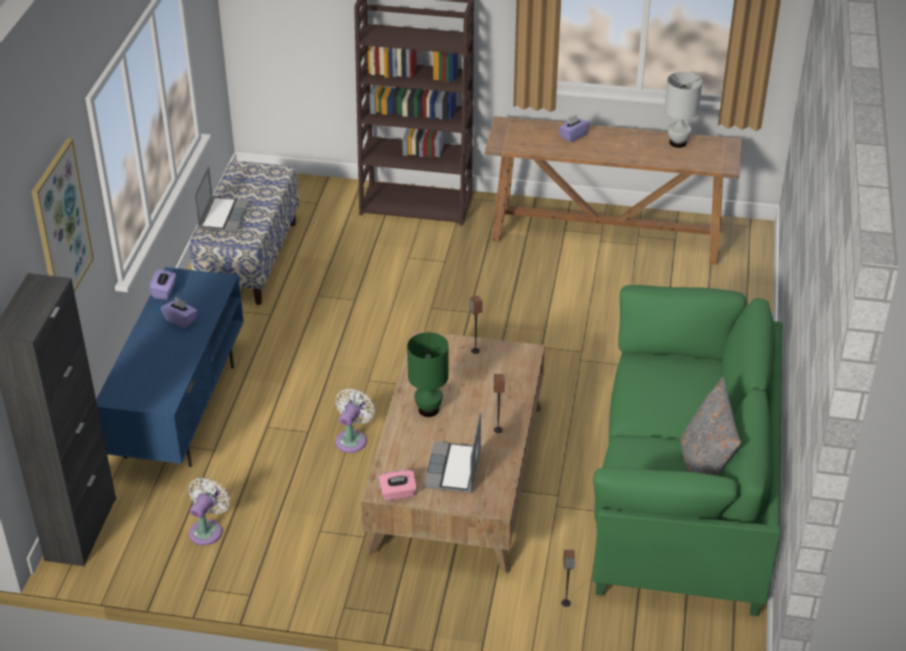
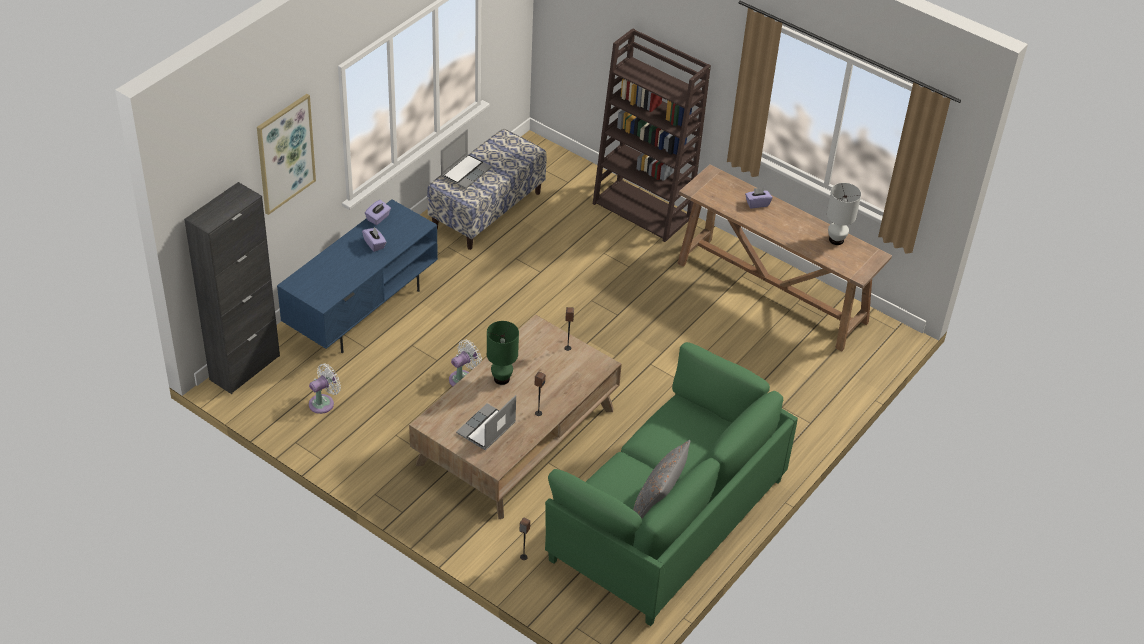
camera: 25 degrees right, 5 degrees up
pink tissue box [378,470,417,501] -> none

